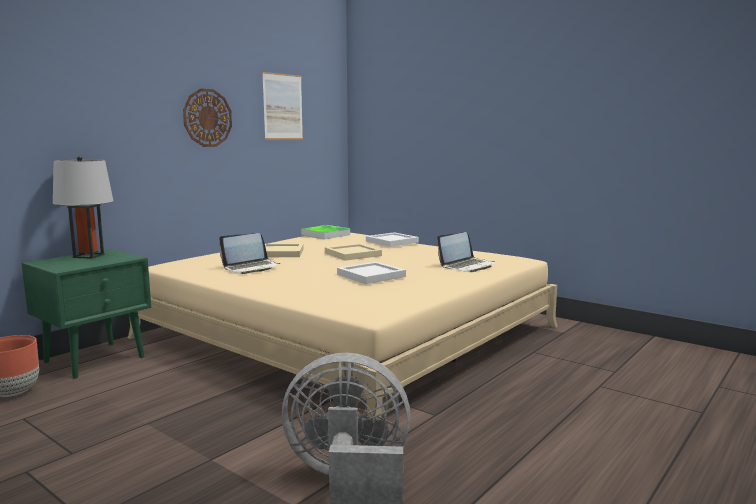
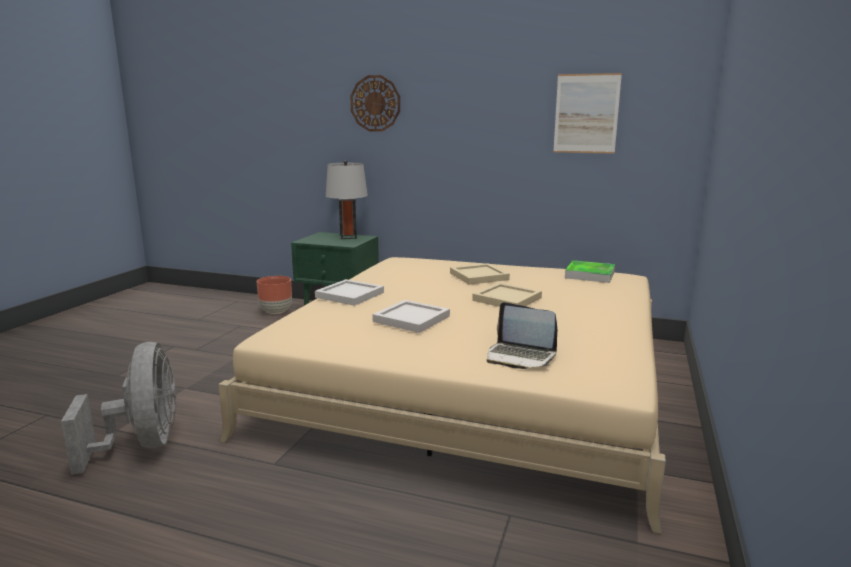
camera: 70 degrees right, 5 degrees up
wall clock [183,89,232,147] -> wall clock moved to [350,75,400,132]
laptop [219,233,280,274] -> none
white tray [366,232,419,247] -> white tray moved to [315,279,384,306]

